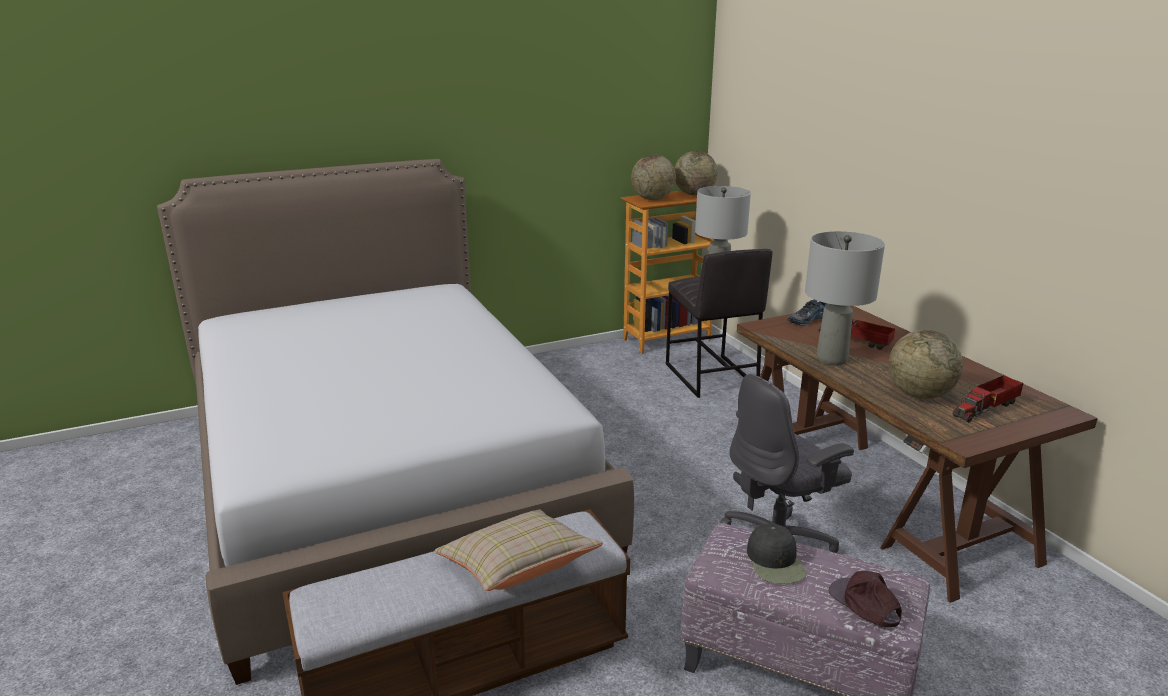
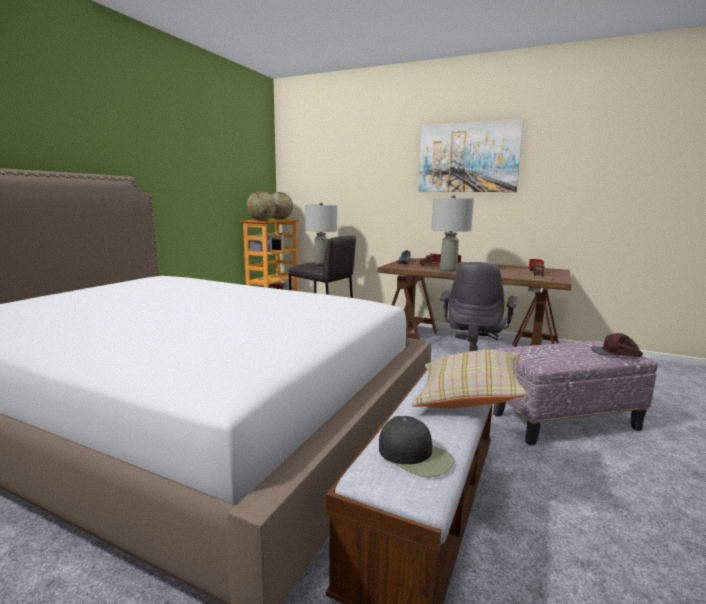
camera: 40 degrees left, 10 degrees down
black cap [747,523,807,584] -> black cap moved to [379,416,454,477]
globe [888,330,963,399] -> none
none -> picture [418,120,524,192]

